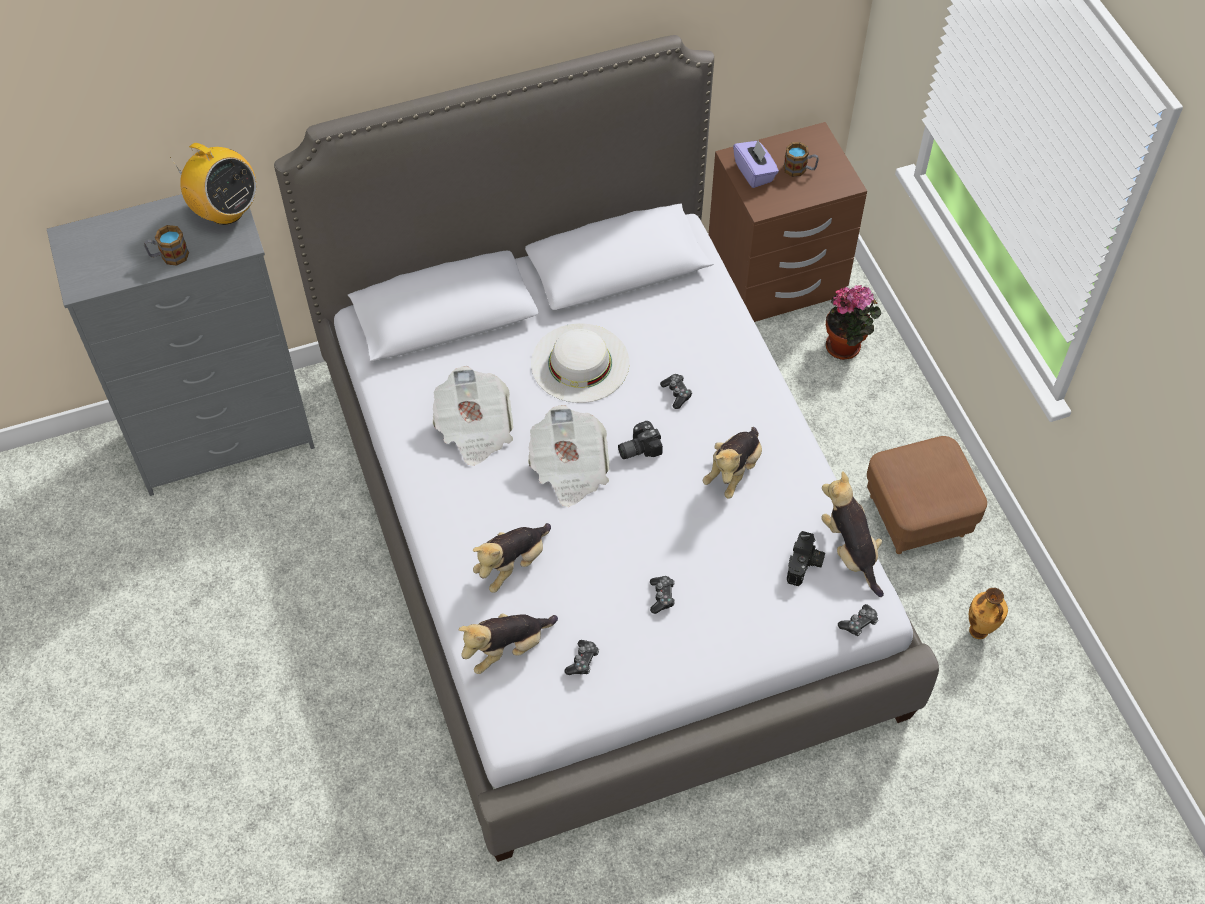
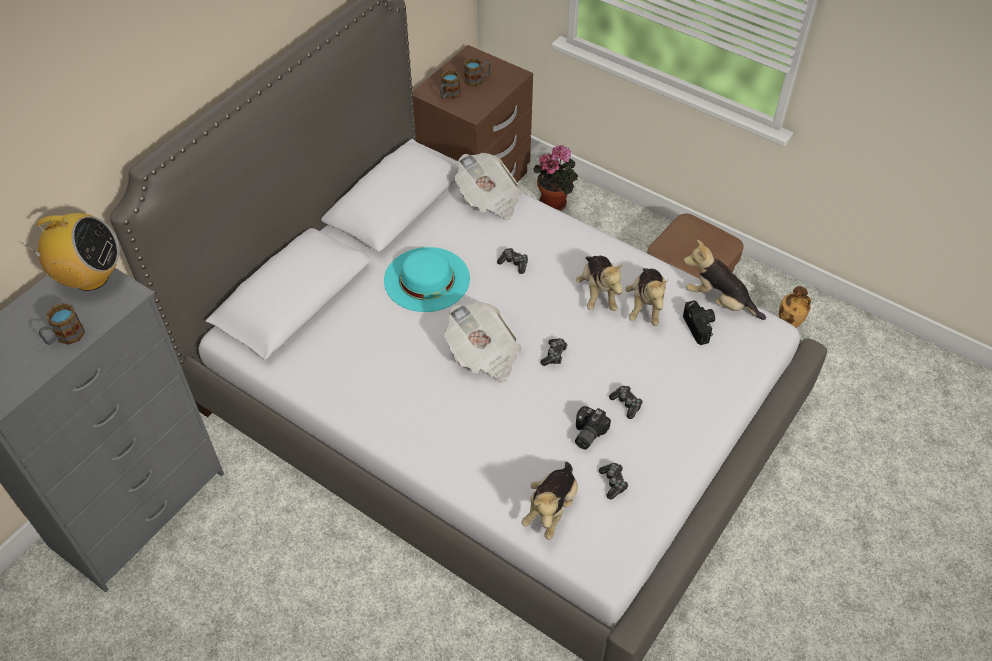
camera: 35 degrees left, 5 degrees down
newspaper [432,366,513,466] -> newspaper moved to [455,153,522,220]
plush toy [473,523,551,593] -> plush toy moved to [625,268,668,326]
white hat [531,323,629,403] -> turquoise hat [384,247,470,312]
camera [618,421,663,459] -> camera moved to [575,406,611,449]
purple tissue box [733,140,779,188] -> mug [440,70,461,99]
game controller [838,604,878,636] -> game controller moved to [540,338,567,366]

